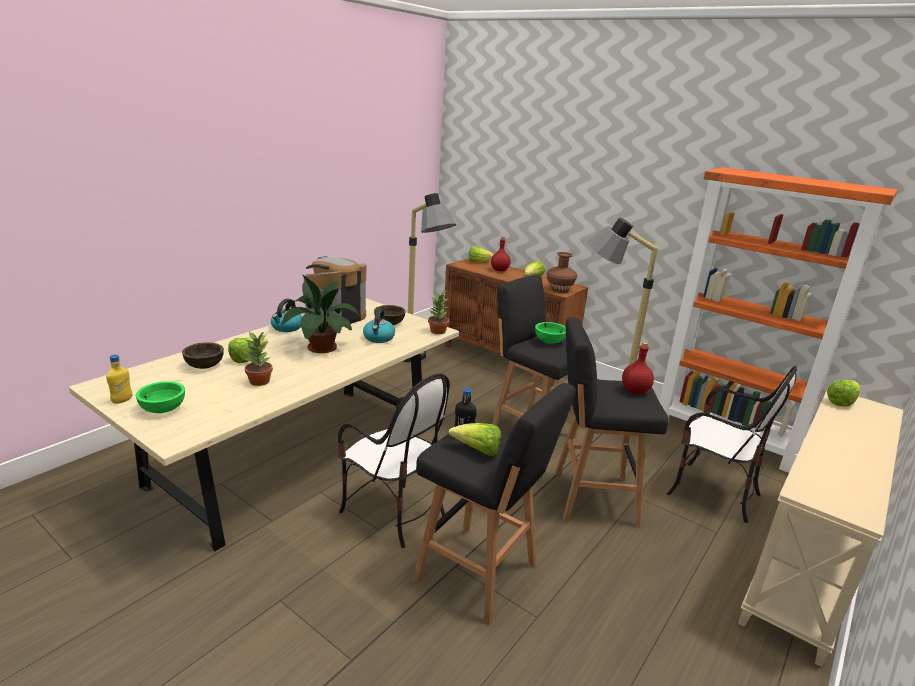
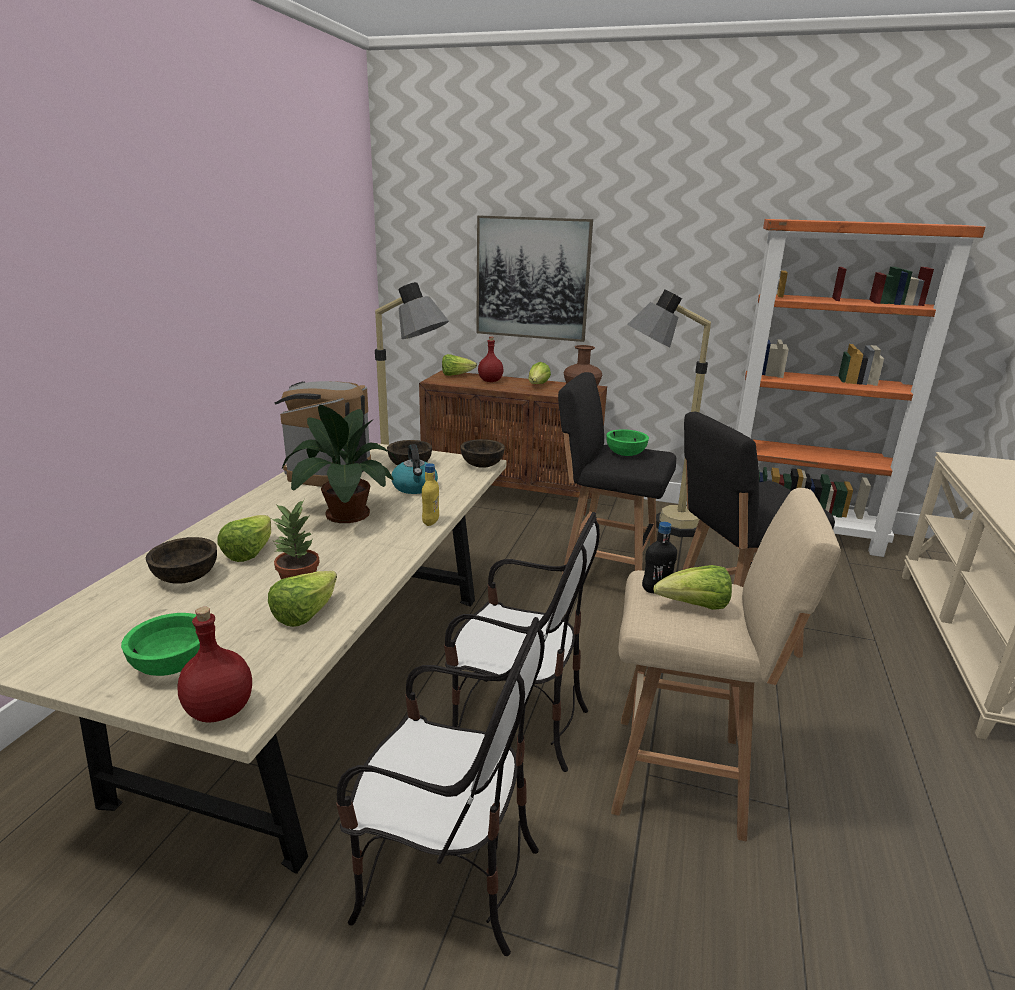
camera: 20 degrees left, 0 degrees up
yellow bottle [106,354,132,404] -> yellow bottle moved to [422,463,439,526]
kettle [271,299,302,332] -> none
black stool [413,383,576,625] -> beige stool [611,488,841,841]
potted plant [428,290,449,334] -> brown bowl [461,439,505,468]
red bottle [622,342,654,394] -> red bottle moved to [178,607,252,723]
chair [667,366,797,523] -> chair moved to [336,617,545,956]
lettuce [827,380,860,407] -> lettuce moved to [268,571,337,627]
none -> picture [476,216,593,342]

